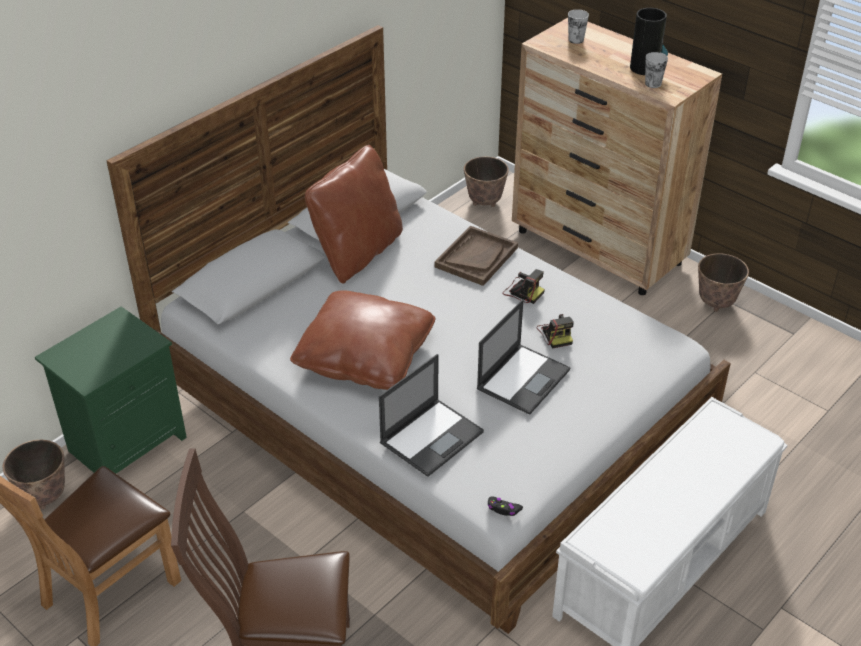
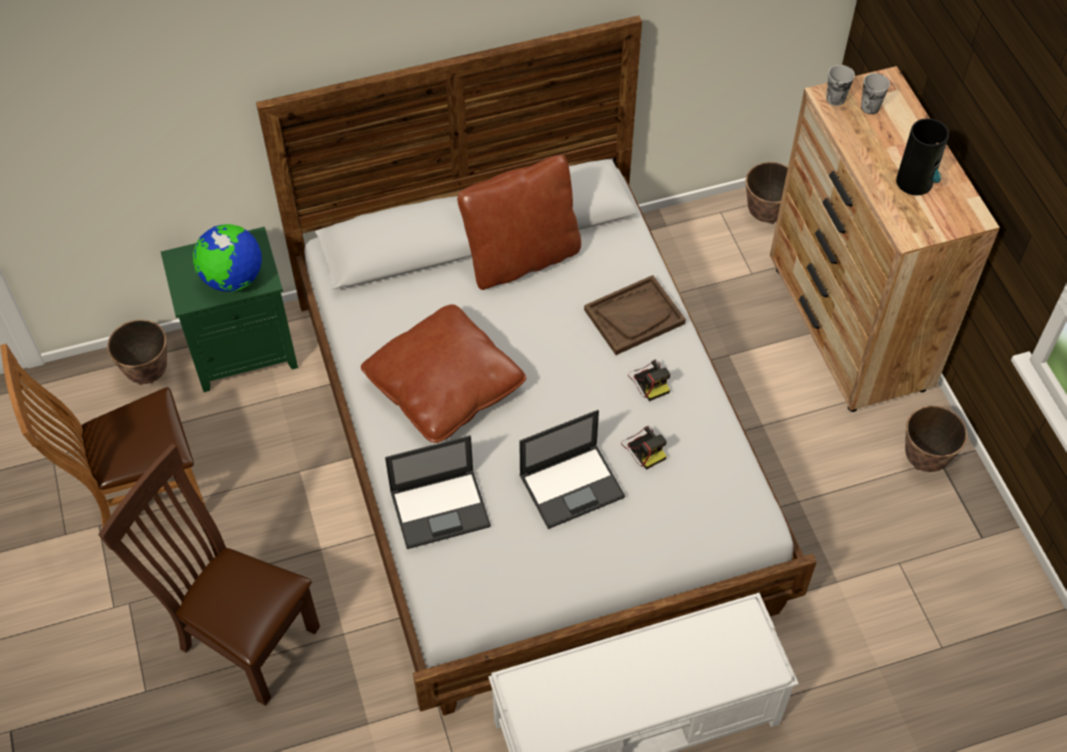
camera: 30 degrees right, 15 degrees up
black game controller [488,497,523,516] -> none
camera [537,314,574,348] -> camera turned 45 degrees counterclockwise [621,426,667,470]
cup [645,52,668,88] -> cup moved to [826,65,855,106]
none -> globe [193,224,262,292]

